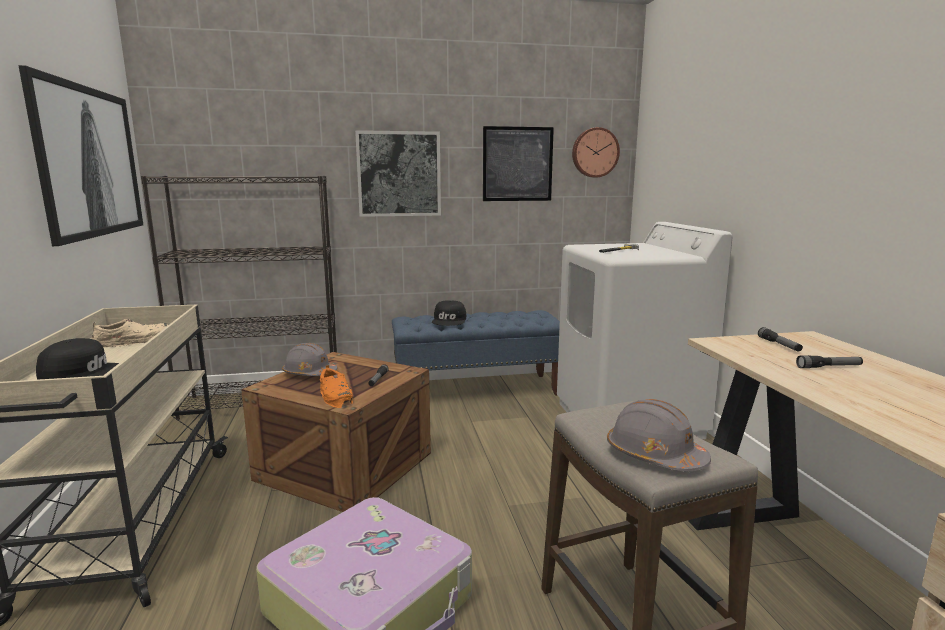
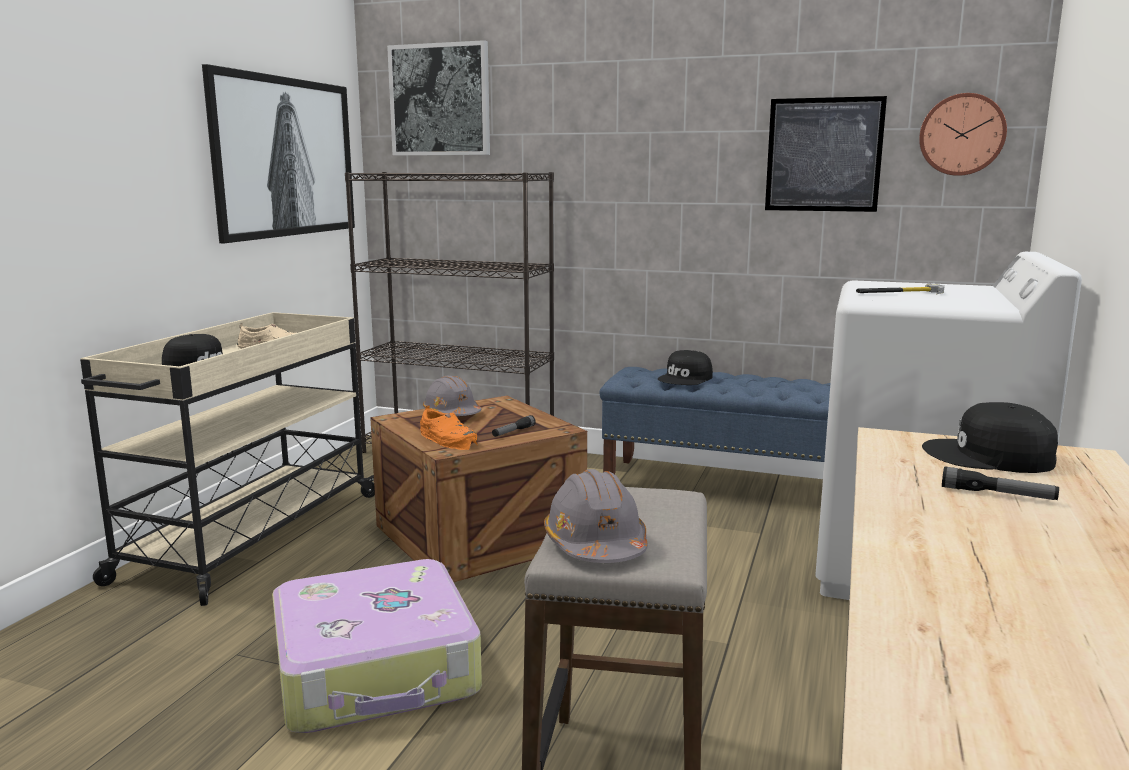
camera: 30 degrees right, 0 degrees up
orange shoe [320,365,353,408] -> orange shoe turned 45 degrees counterclockwise [420,405,478,450]
picture [355,130,441,217] -> picture moved to [387,40,490,155]
flashlight [758,327,803,352] -> black cap [922,402,1058,473]

